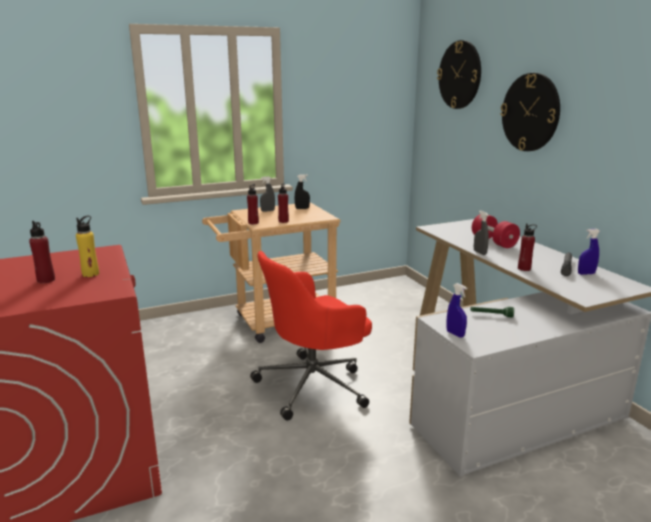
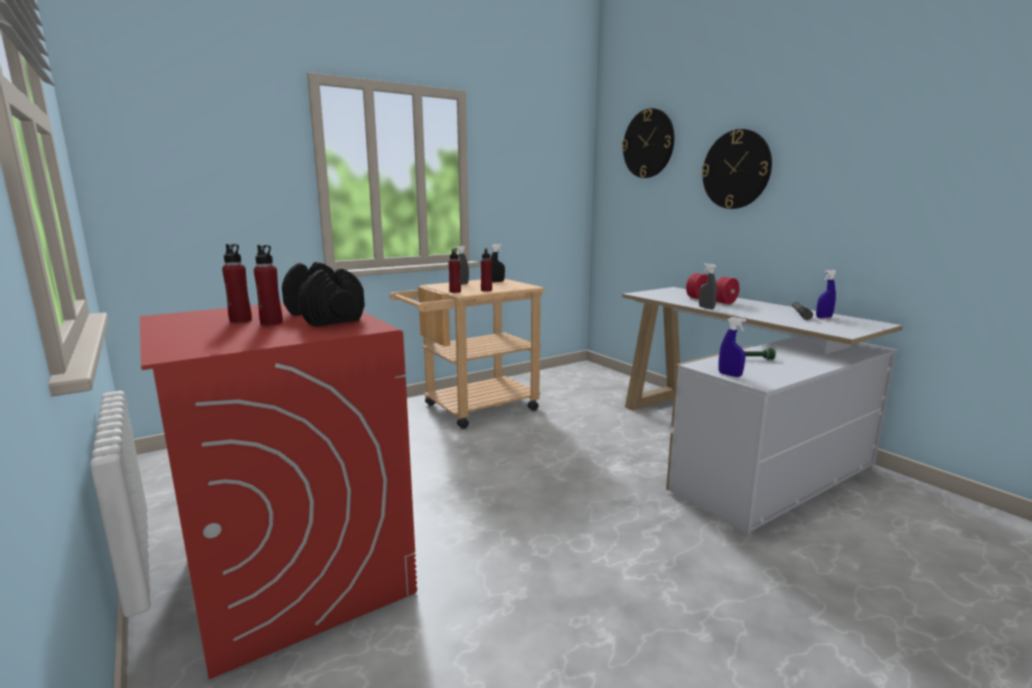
camera: 10 degrees left, 5 degrees down
yellow bottle [76,215,99,277] -> black dumbbell [282,262,365,327]
red office chair [250,251,372,421] -> none
red bottle [518,223,537,271] -> red bottle moved to [222,244,252,323]

